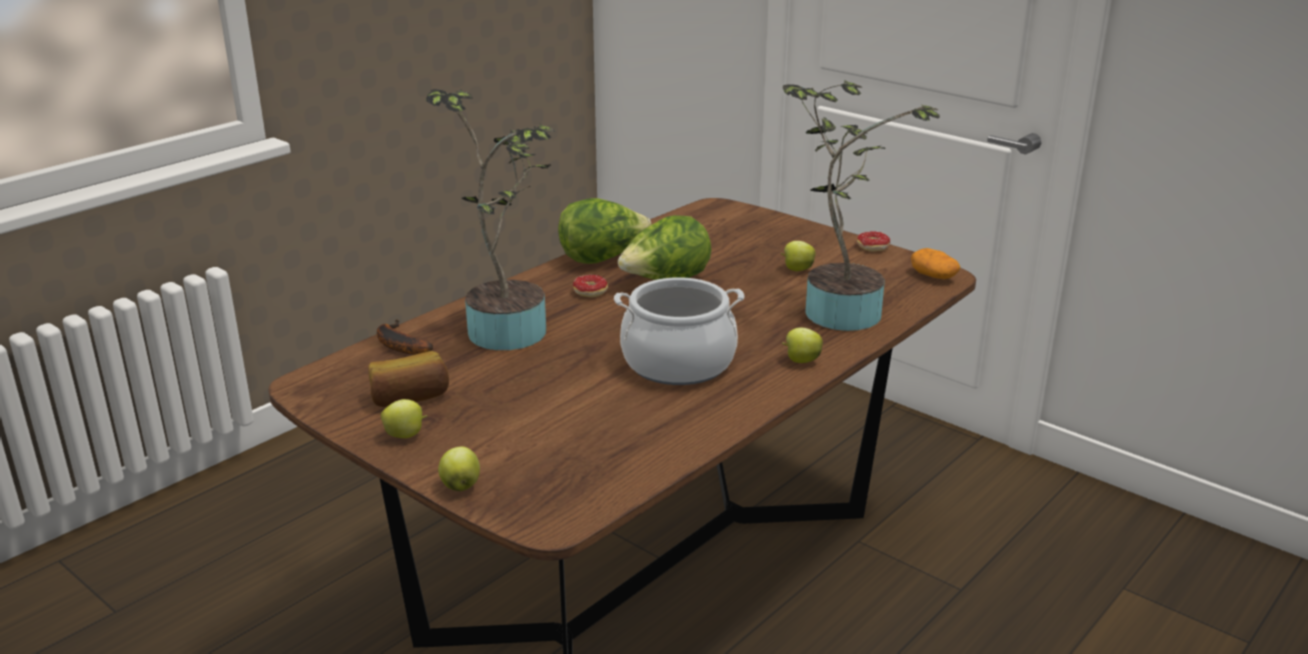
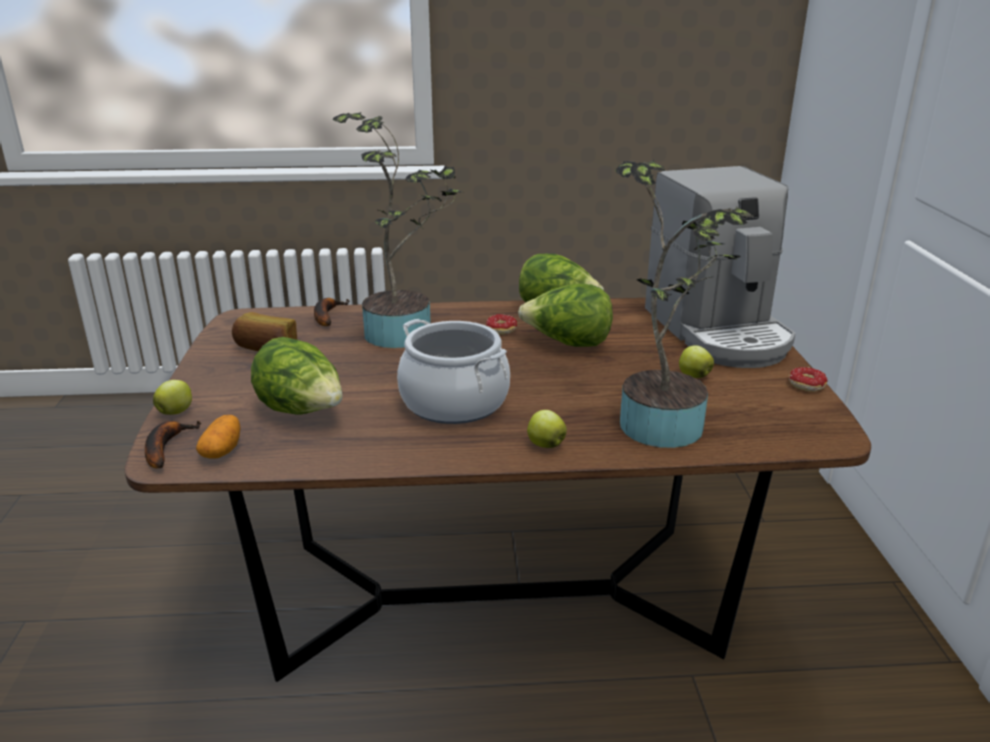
camera: 45 degrees right, 0 degrees up
apple [381,399,427,438] -> none
potato [911,248,960,279] -> potato moved to [196,415,241,458]
none -> banana [145,421,202,468]
none -> lettuce [251,337,343,415]
none -> coffee machine [645,166,795,368]

